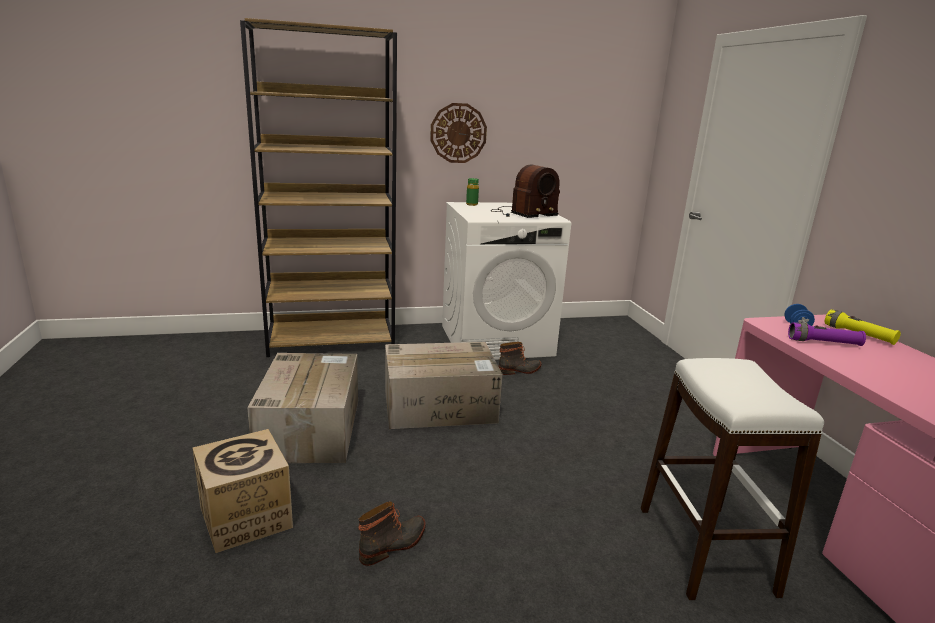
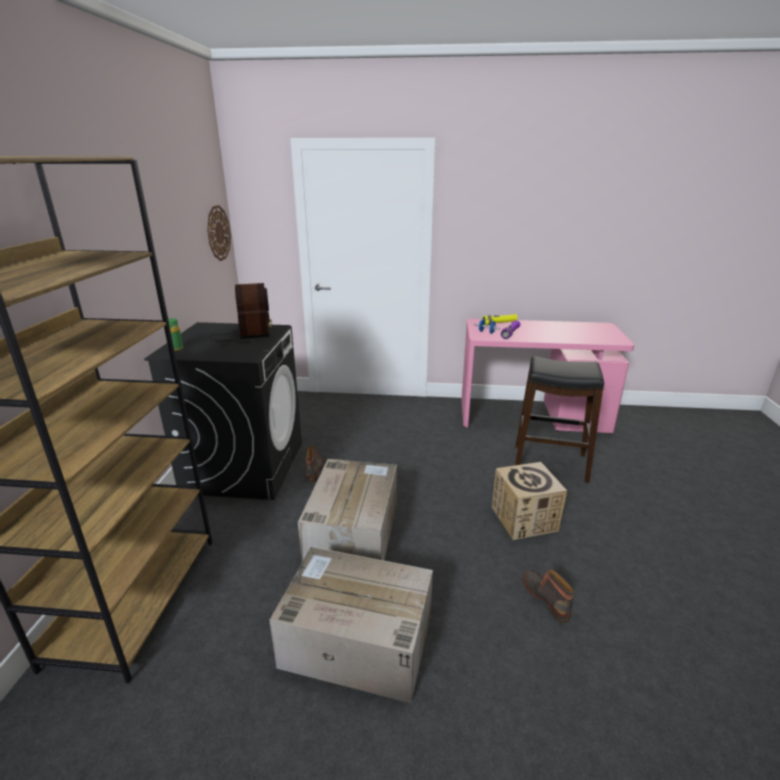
camera: 70 degrees left, 5 degrees up
cardboard box [193,429,293,553] -> cardboard box moved to [492,462,567,540]
wall clock [430,103,487,163] -> wall clock moved to [207,205,231,261]
white washing machine [442,202,571,360] -> black washing machine [144,322,302,500]
white stool [641,358,824,600] -> black stool [515,356,604,483]

